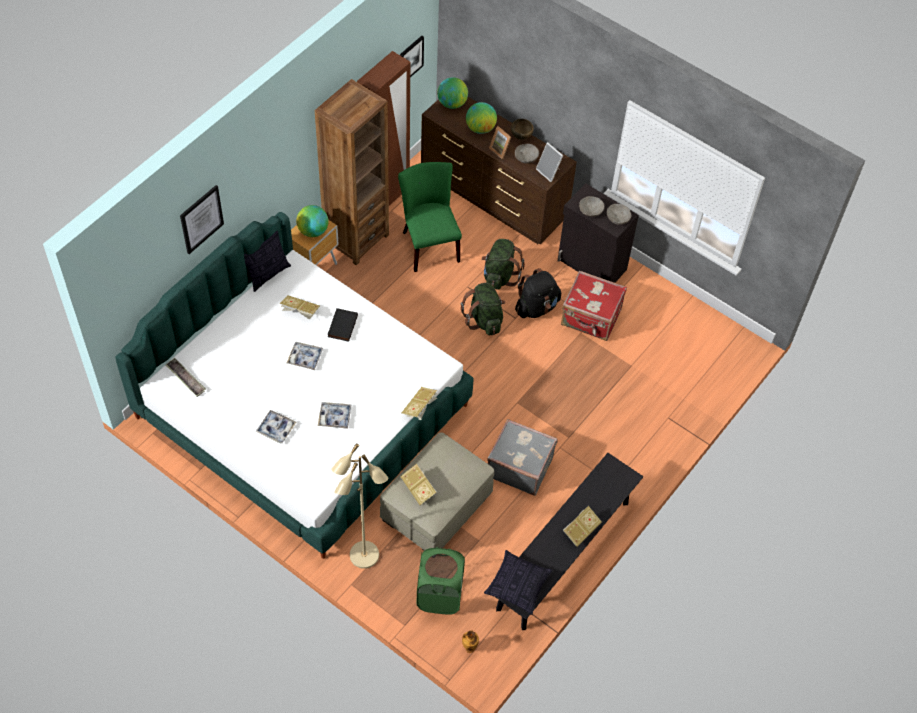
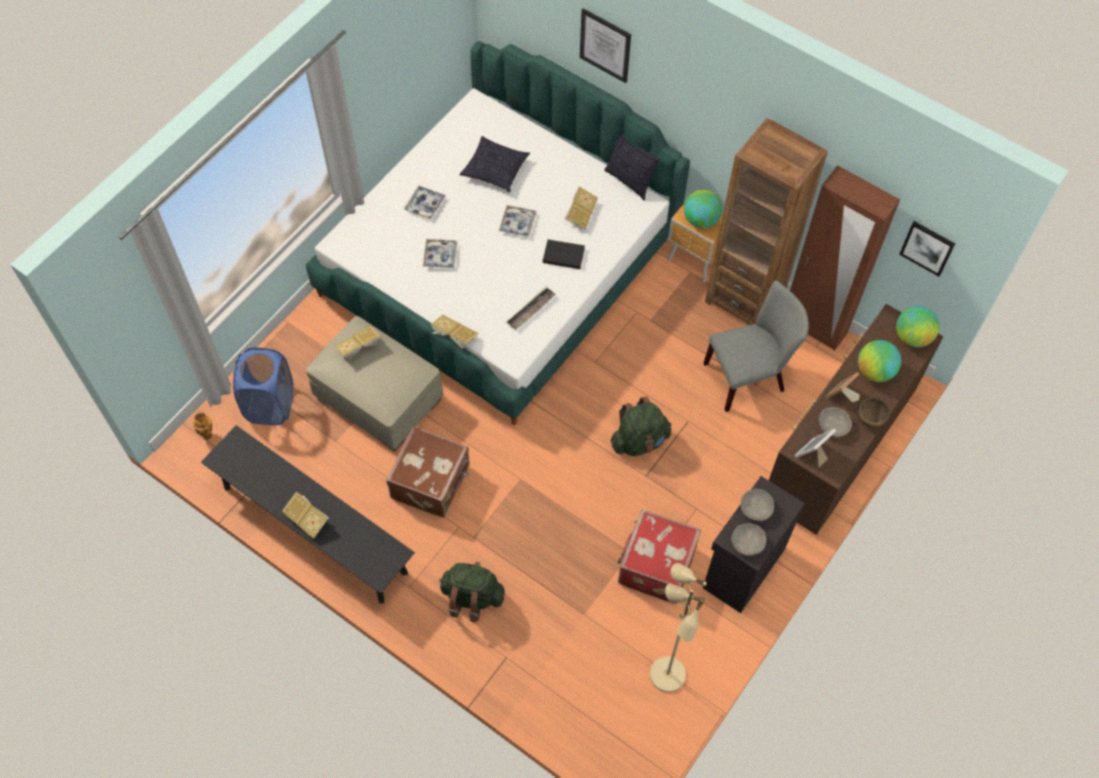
camera: 90 degrees right, 5 degrees up
tray [166,358,206,397] -> tray moved to [506,287,556,330]
beige floor lamp [331,443,388,569] -> beige floor lamp moved to [650,563,707,692]
green chair [398,162,462,272] -> grey chair [704,280,809,412]
green laundry basket [417,547,465,615] -> blue laundry basket [233,348,293,425]
green backpack [482,239,525,290] -> green backpack moved to [439,562,505,622]
pillow [484,550,553,615] -> pillow moved to [460,136,530,192]
grey suitcase [487,419,558,496] -> brown suitcase [386,426,470,518]
black backpack [515,268,561,318] -> none

